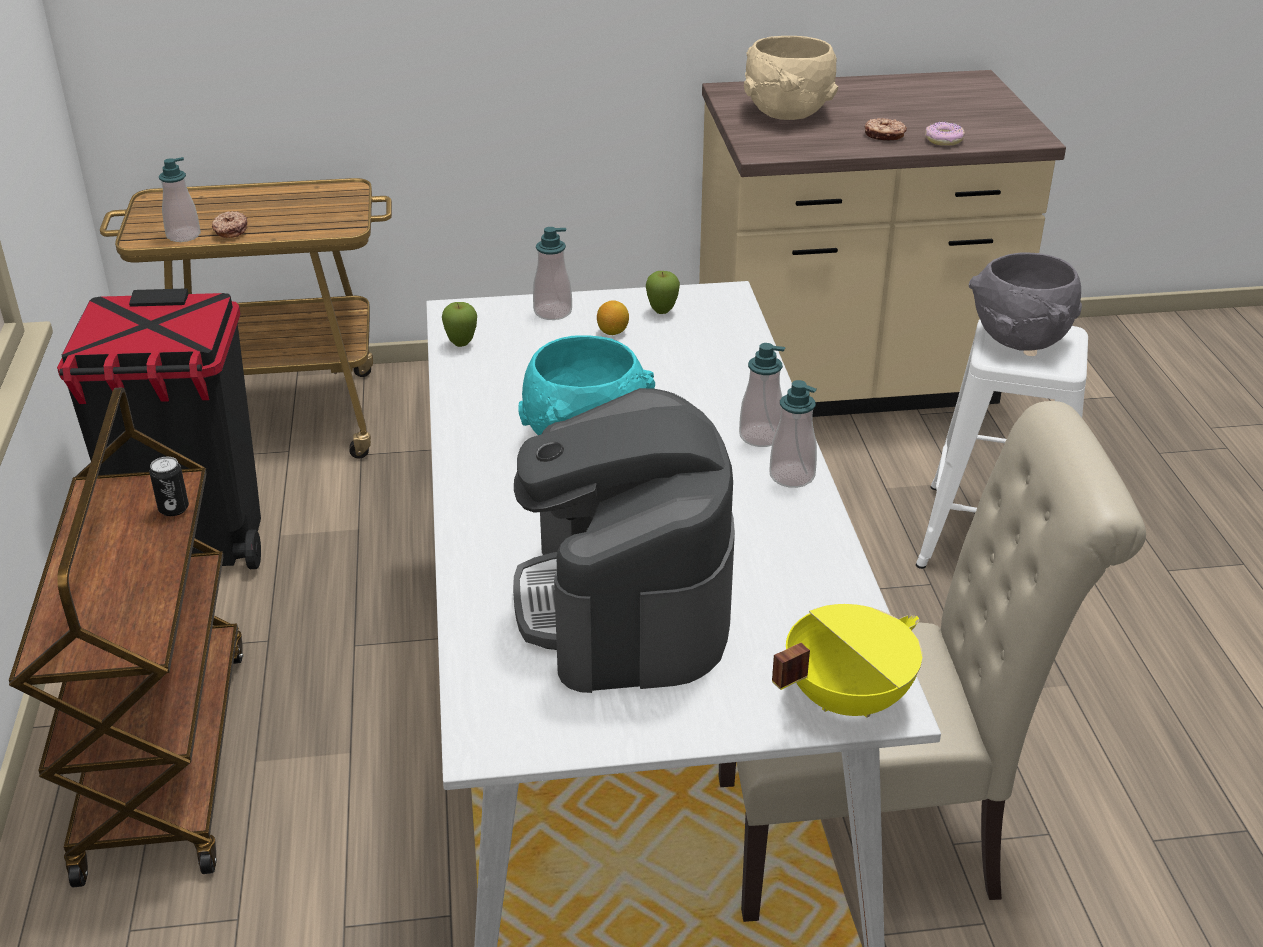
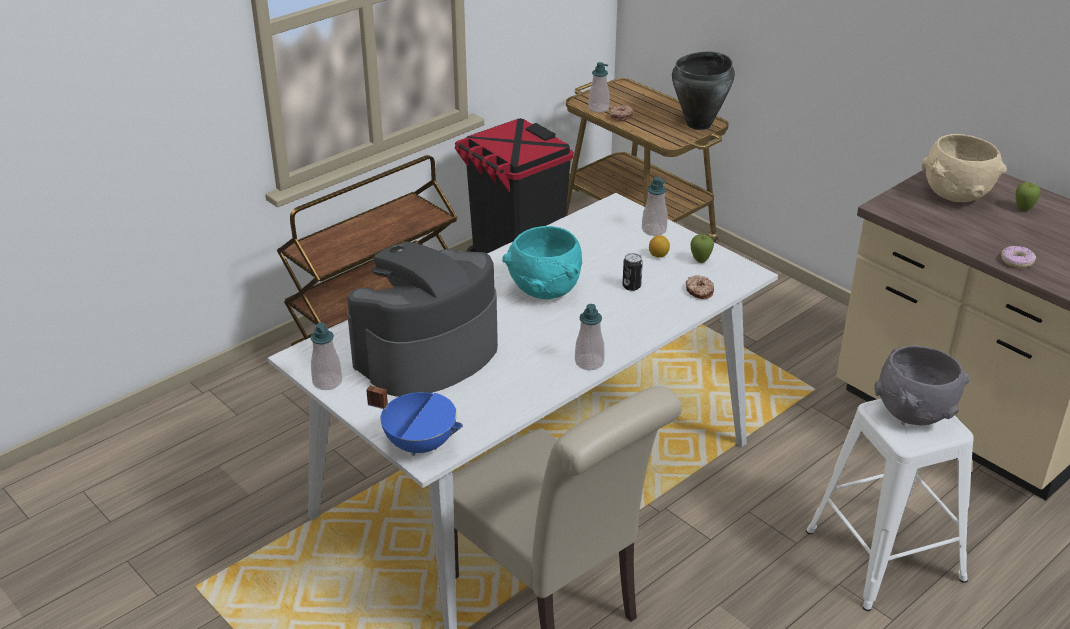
camera: 55 degrees right, 0 degrees up
can [149,457,189,516] -> can moved to [622,253,643,291]
apple [442,302,477,347] -> apple moved to [1016,182,1040,211]
soap dispenser [739,343,785,447] -> soap dispenser moved to [311,322,342,390]
yellow cooking pot [772,604,922,717] -> blue cooking pot [366,386,463,456]
donut [865,118,907,141] -> donut moved to [686,275,714,299]
none -> black cooking pot [672,52,735,130]

